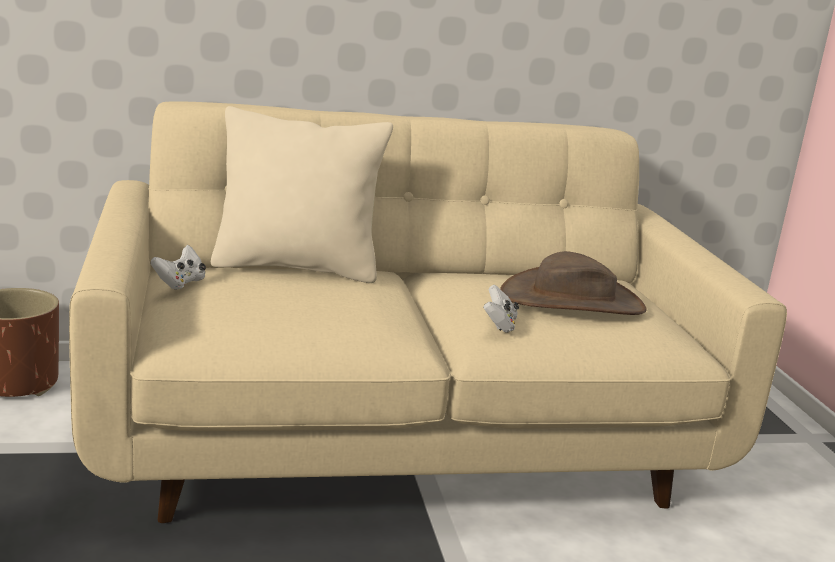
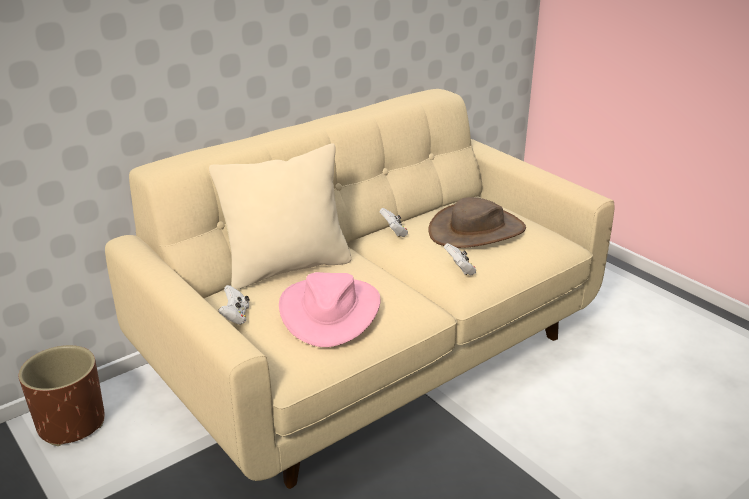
camera: 25 degrees left, 10 degrees up
none -> pink hat [279,272,380,347]
none -> white game controller [380,208,408,237]

